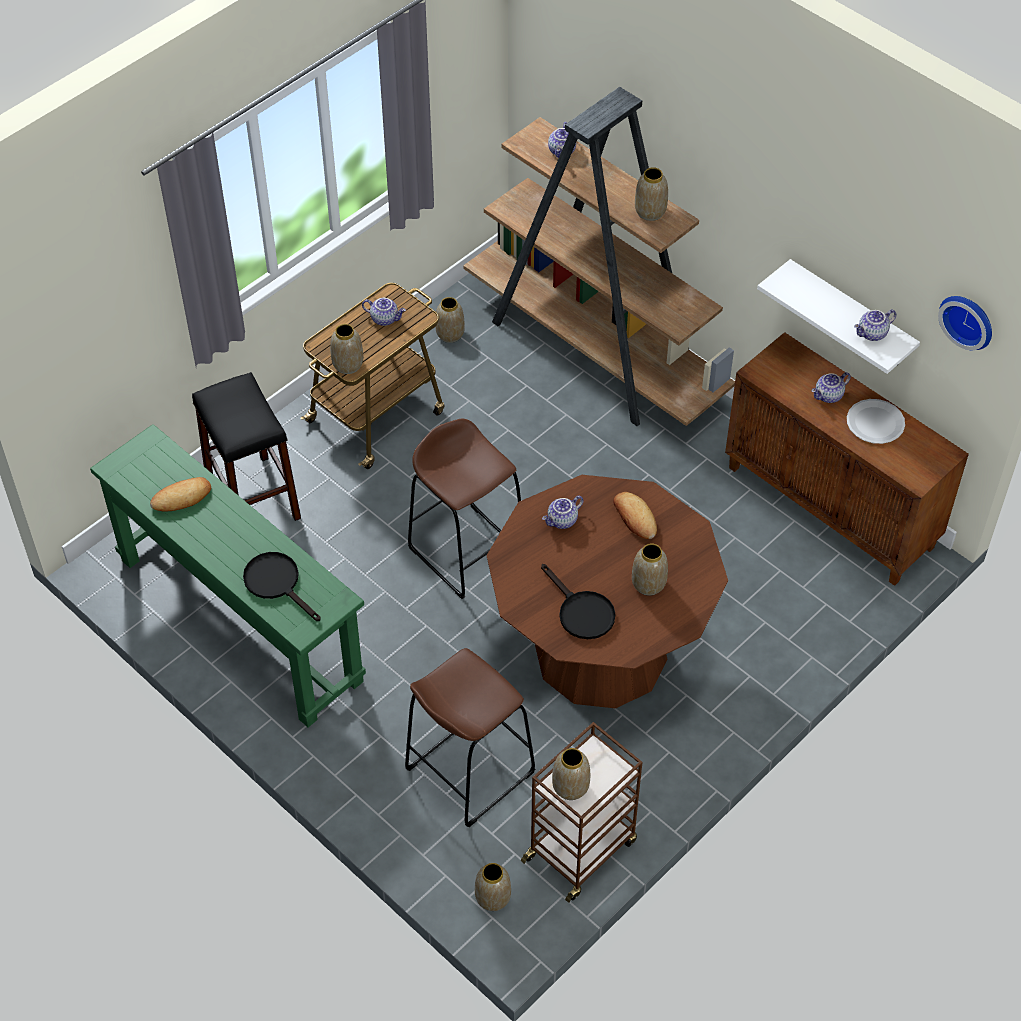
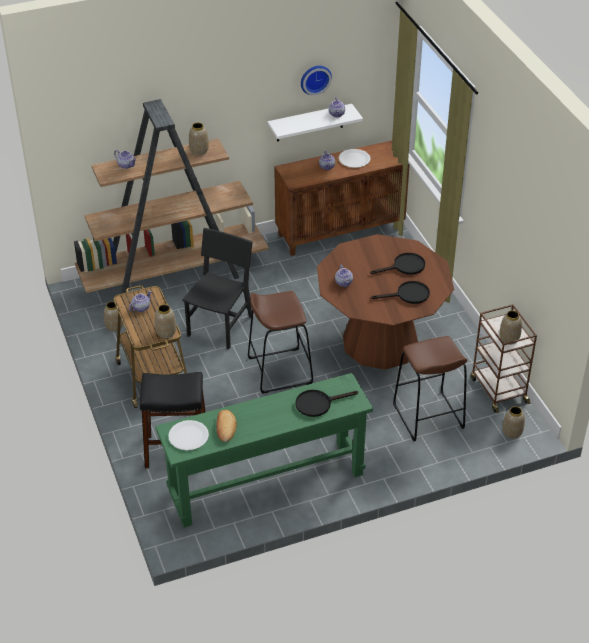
camera: 65 degrees left, 10 degrees down
bread [613,492,657,539] -> none
vase [632,544,668,596] -> black frying pan [370,253,425,275]
wall clock [938,296,992,350] -> wall clock moved to [301,66,332,95]
none -> white plate [168,420,209,450]
none -> black chair [182,228,252,350]

